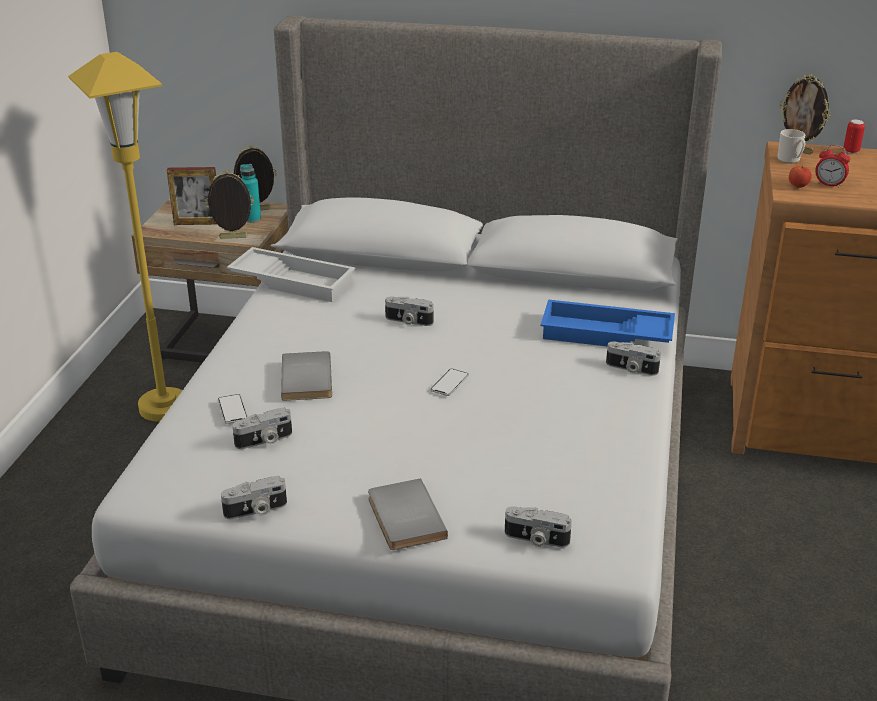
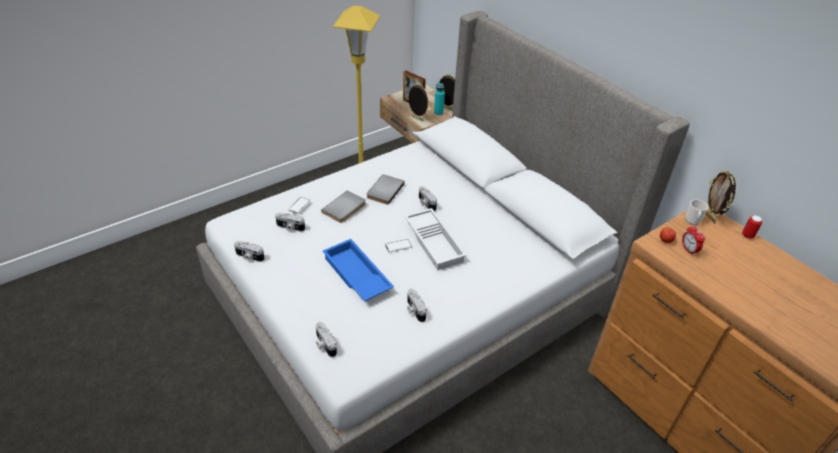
camera: 40 degrees right, 10 degrees up
white tray [227,247,355,302] -> white tray moved to [404,208,467,270]
grey book [368,479,448,550] -> grey book moved to [367,174,405,205]
blue tray [541,299,675,346] -> blue tray moved to [323,239,394,301]
camera [606,341,661,376] -> camera moved to [407,289,427,322]

